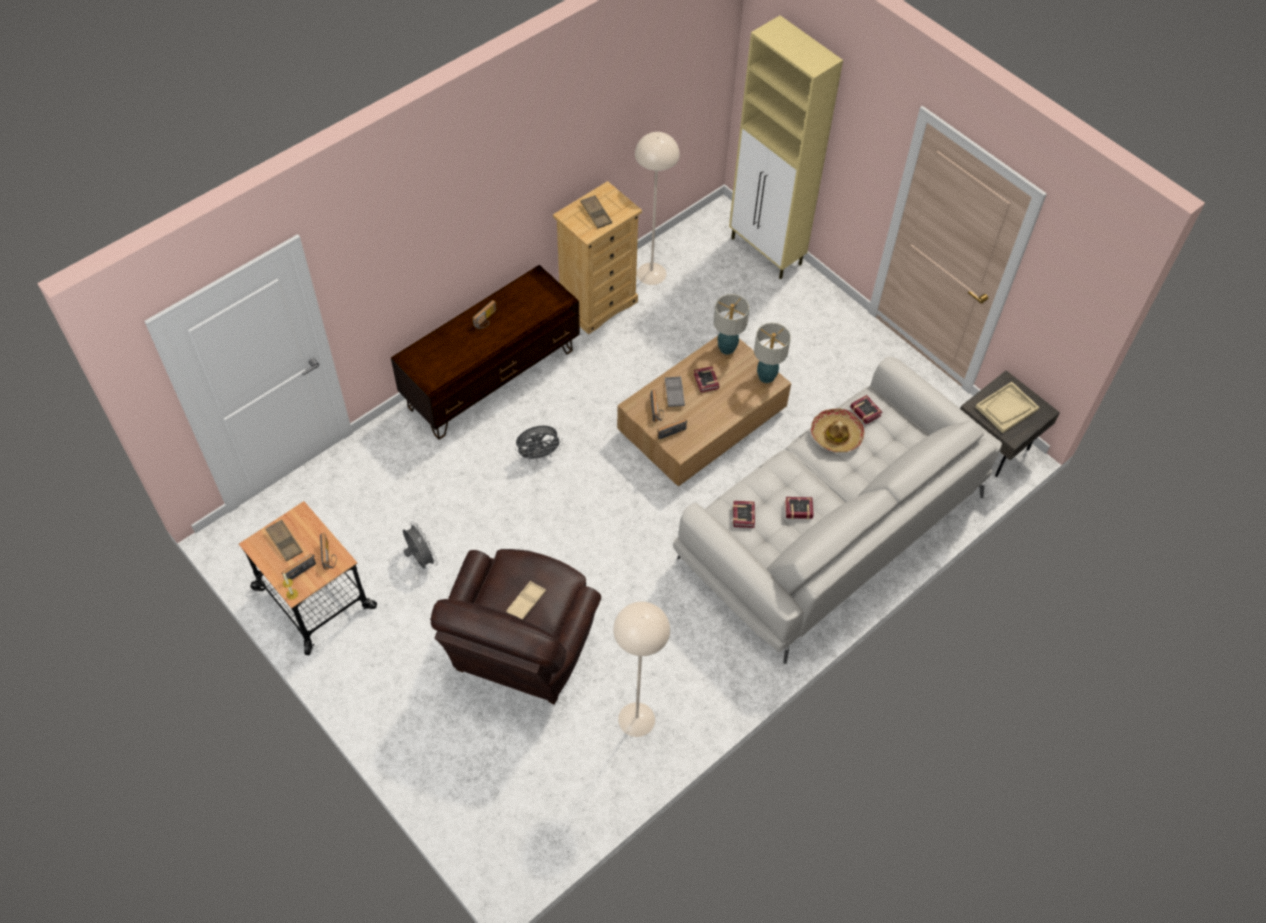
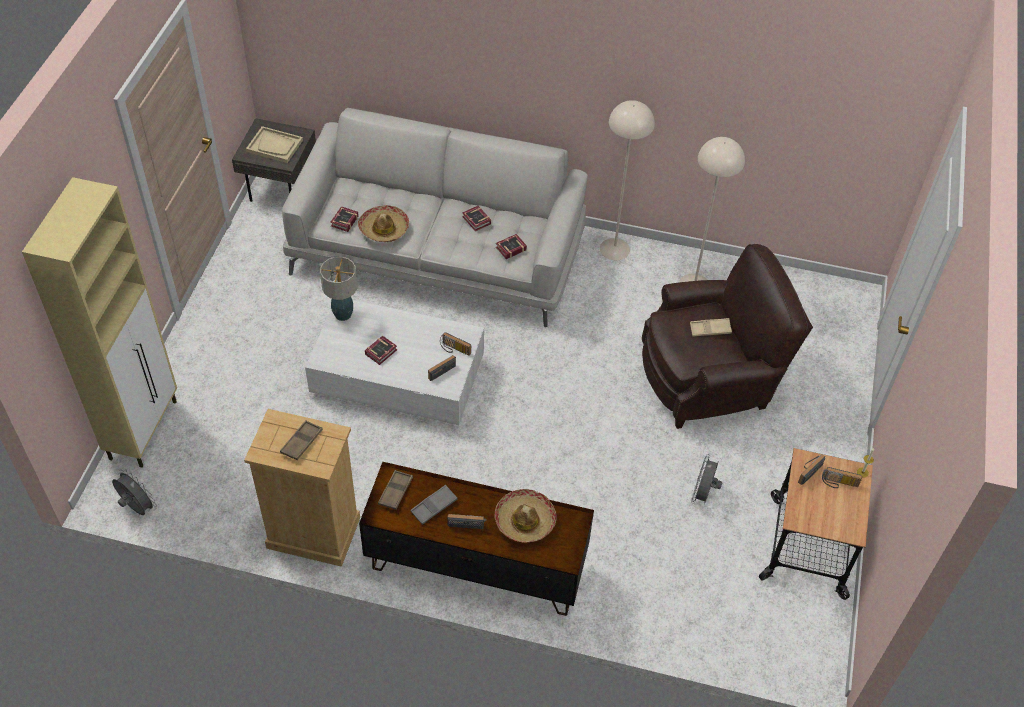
camera: 125 degrees left, 5 degrees down
brown tray [265,520,303,561] -> brown tray moved to [378,470,413,510]
grey fan [515,426,563,462] -> grey fan moved to [112,470,157,515]
brown coffee table [617,336,791,487] -> white coffee table [305,300,484,425]
beige floor lamp [635,132,680,285] -> beige floor lamp moved to [600,100,655,260]
grey tray [665,376,685,407] -> grey tray moved to [410,485,458,525]
table lamp [714,294,749,355] -> none
none -> hat [494,489,557,542]

